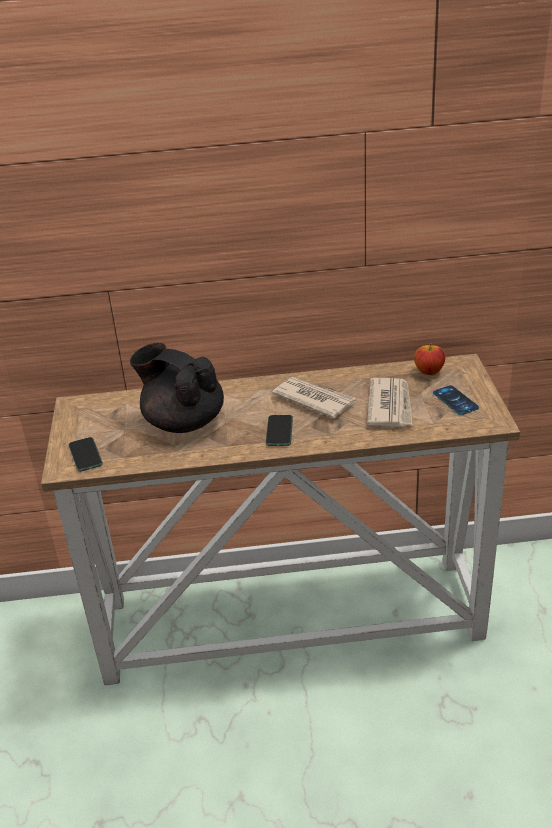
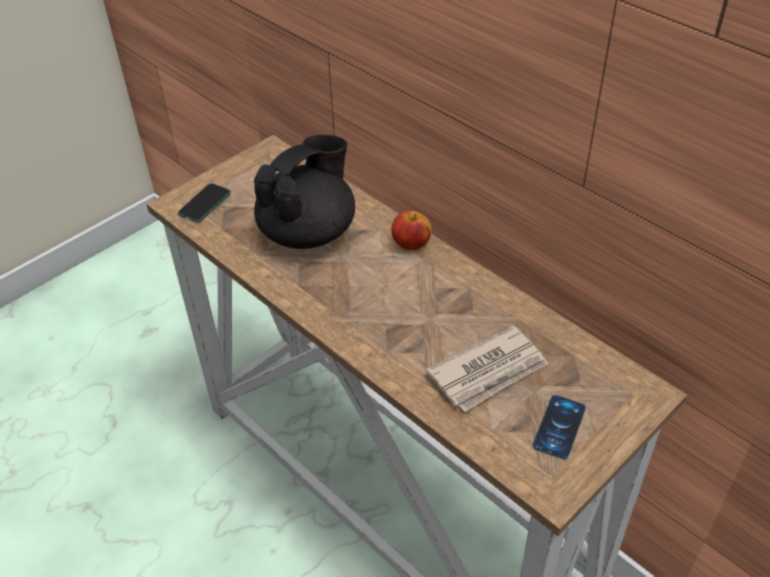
camera: 50 degrees right, 10 degrees up
black teapot [130,343,224,433] -> black teapot turned 45 degrees clockwise [254,135,355,249]
phone [266,415,293,446] -> none
newspaper [272,377,356,418] -> none
apple [414,344,445,375] -> apple moved to [391,211,432,250]

